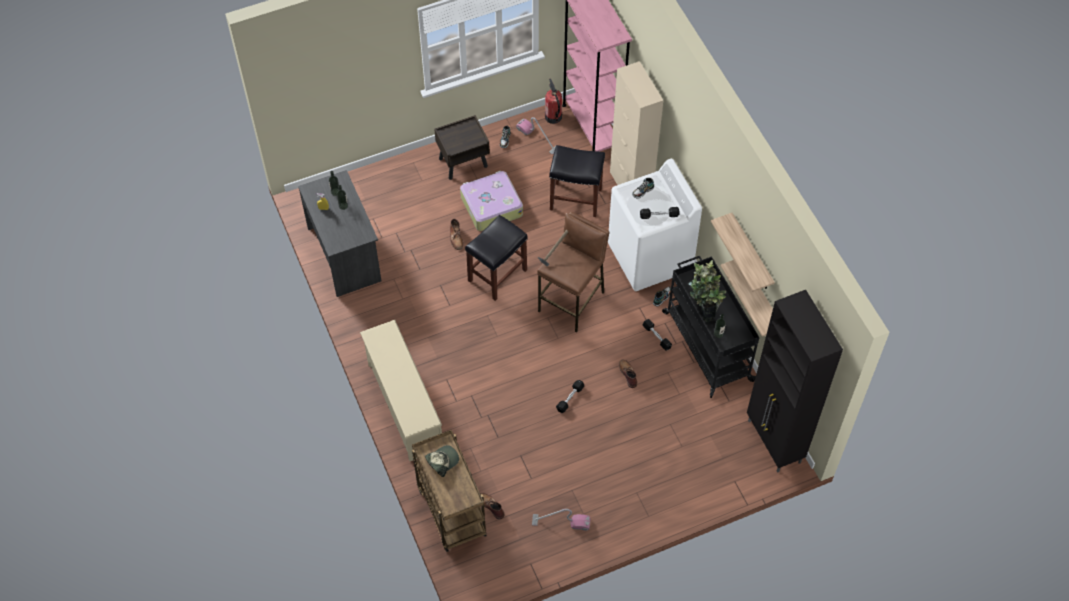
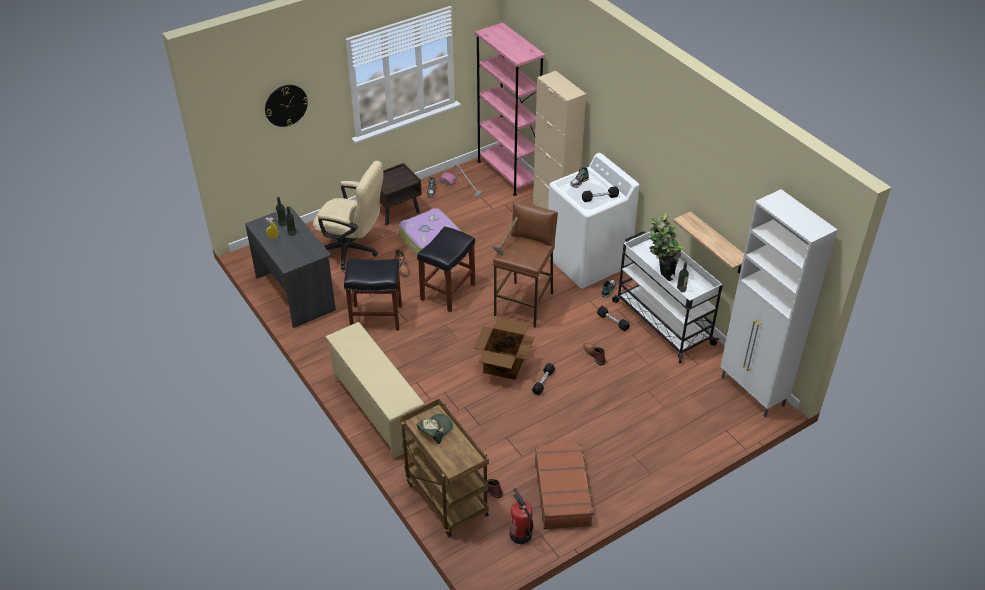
camera: 10 degrees left, 15 degrees down
vacuum cleaner [532,509,590,531] -> brown suitcase [535,443,595,529]
fire extinguisher [545,78,562,124] -> fire extinguisher moved to [510,488,533,544]
black stool [549,145,605,217] -> black stool moved to [344,258,402,331]
black cart [662,256,759,398] -> white cart [612,231,723,363]
shelf [711,213,775,292] -> none
black cabinet [747,290,843,473] -> white cabinet [720,189,838,417]
none -> wall clock [265,85,308,127]
none -> beige office chair [313,161,384,270]
none -> cardboard box [474,318,535,380]

